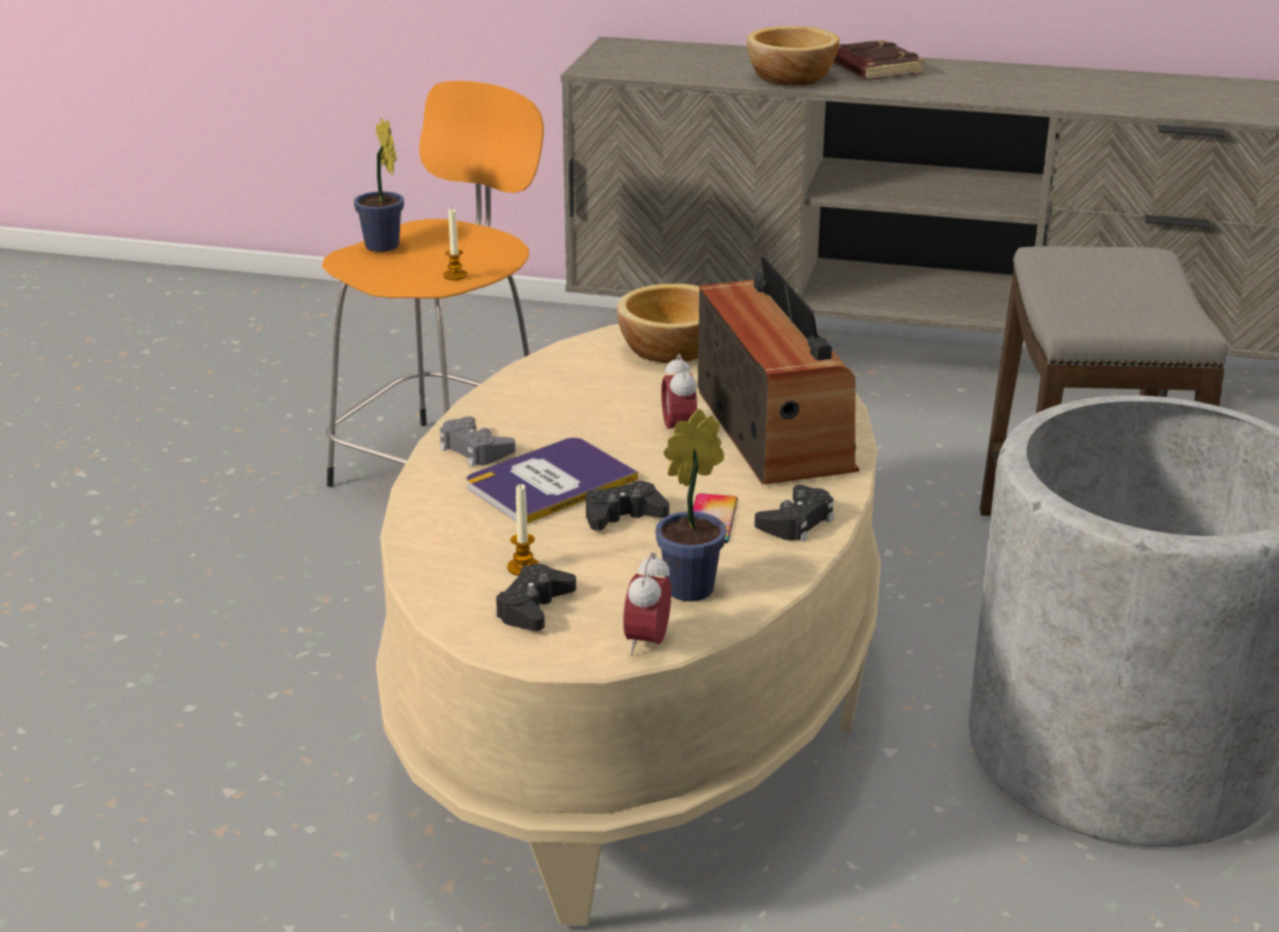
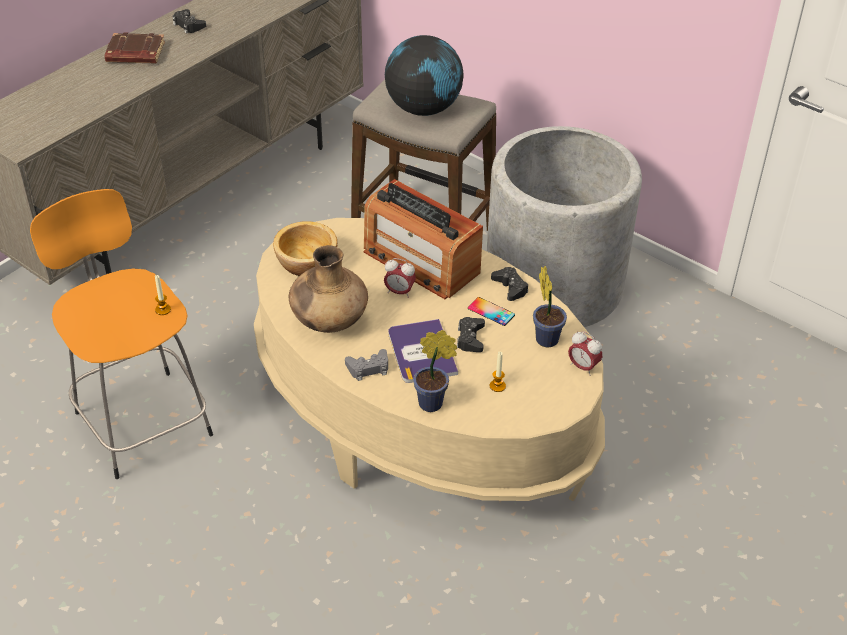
camera: 65 degrees left, 15 degrees up
potted plant [354,118,404,252] -> potted plant moved to [413,330,457,412]
black game controller [495,564,576,631] -> black game controller moved to [173,9,206,34]
radio [698,257,859,485] -> radio turned 150 degrees counterclockwise [364,179,483,299]
bowl [747,26,839,86] -> none
none -> brown vase [289,245,368,333]
none -> globe [385,35,464,116]

